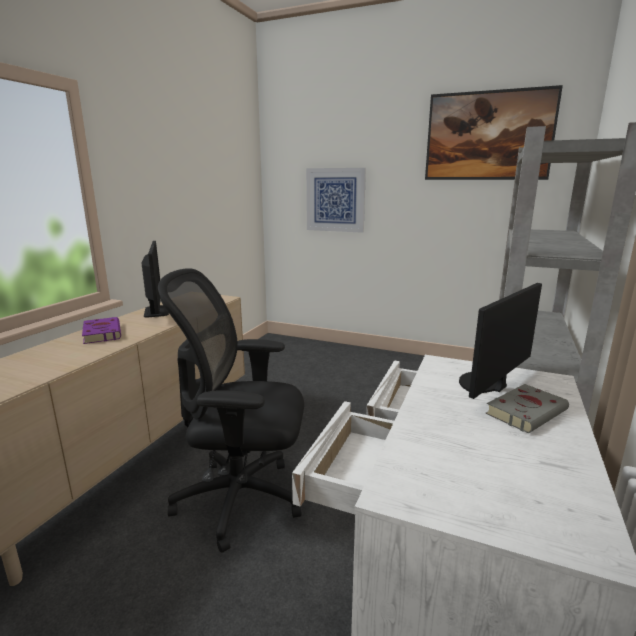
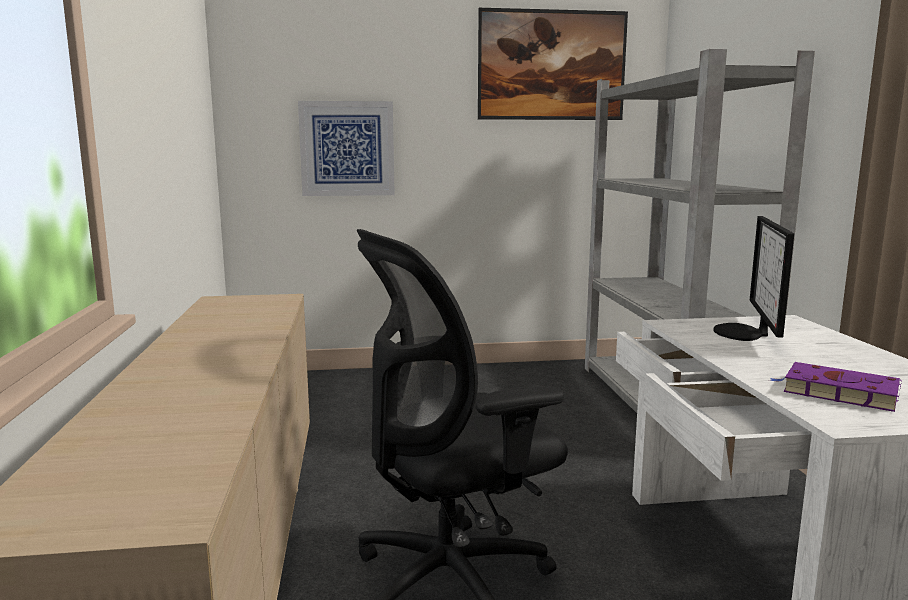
camera: 30 degrees left, 5 degrees down
purple book [82,317,121,344] -> purple book moved to [769,362,902,412]
monitor [142,241,169,317] -> none
grey book [485,384,569,433] -> none

